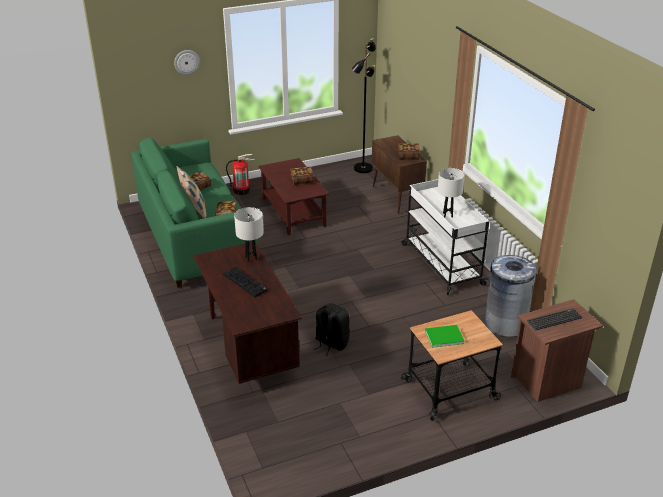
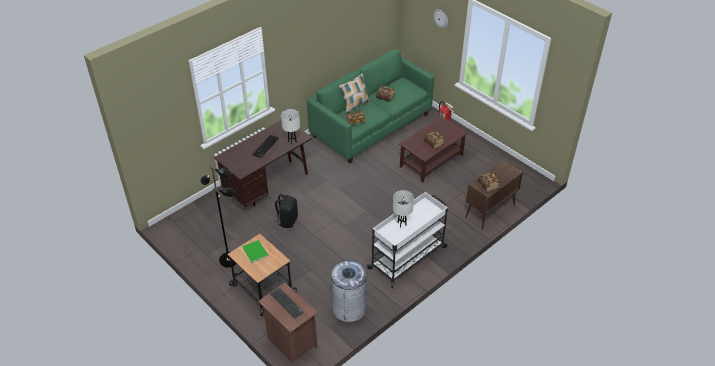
camera: 70 degrees right, 10 degrees up
black floor lamp [351,38,376,173] -> black floor lamp moved to [200,166,237,268]

